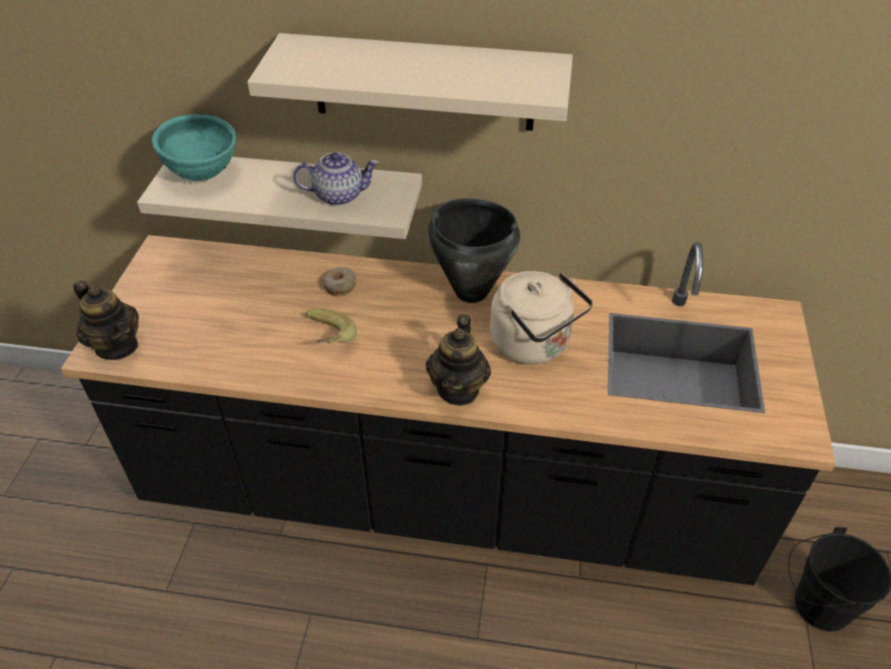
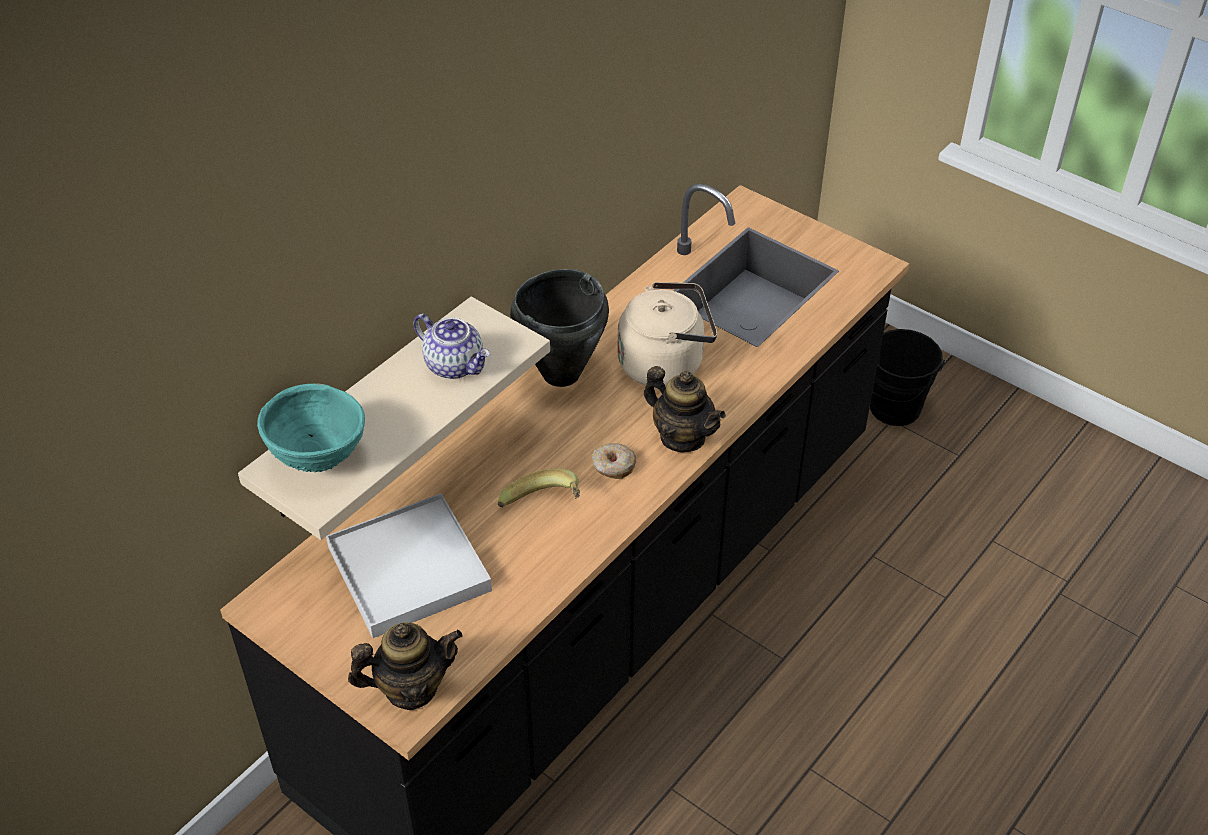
camera: 60 degrees left, 0 degrees up
beige shelf [247,33,573,131] -> none
teapot [293,152,379,206] -> teapot turned 105 degrees clockwise [414,314,490,379]
donut [323,267,356,296] -> donut moved to [592,443,636,479]
none -> white tray [326,493,492,638]

